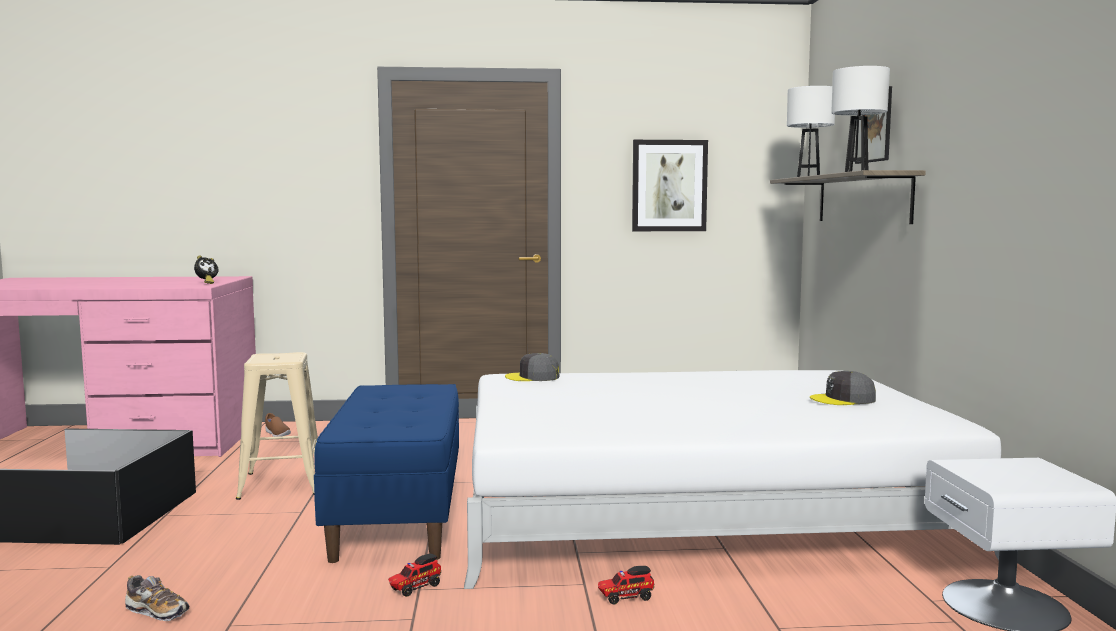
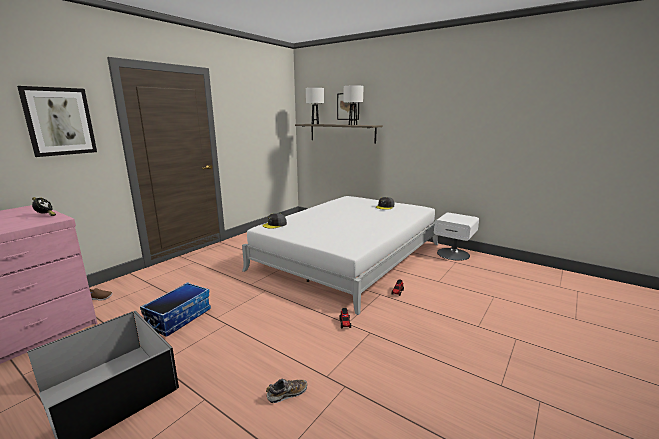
camera: 50 degrees left, 10 degrees up
beige stool [236,352,318,500] -> storage box [140,282,211,337]
blue bench [314,384,459,563] -> none
picture [632,140,708,231] -> picture moved to [17,86,97,157]

